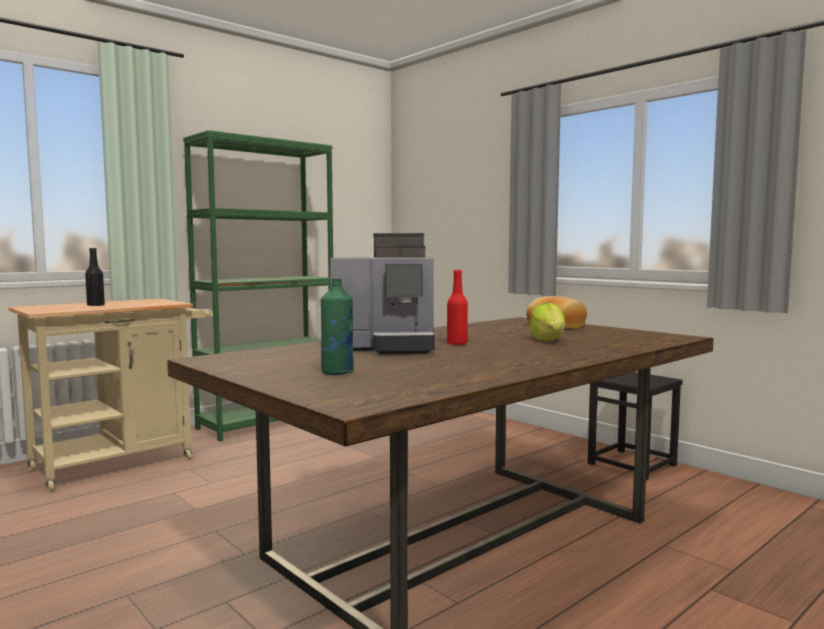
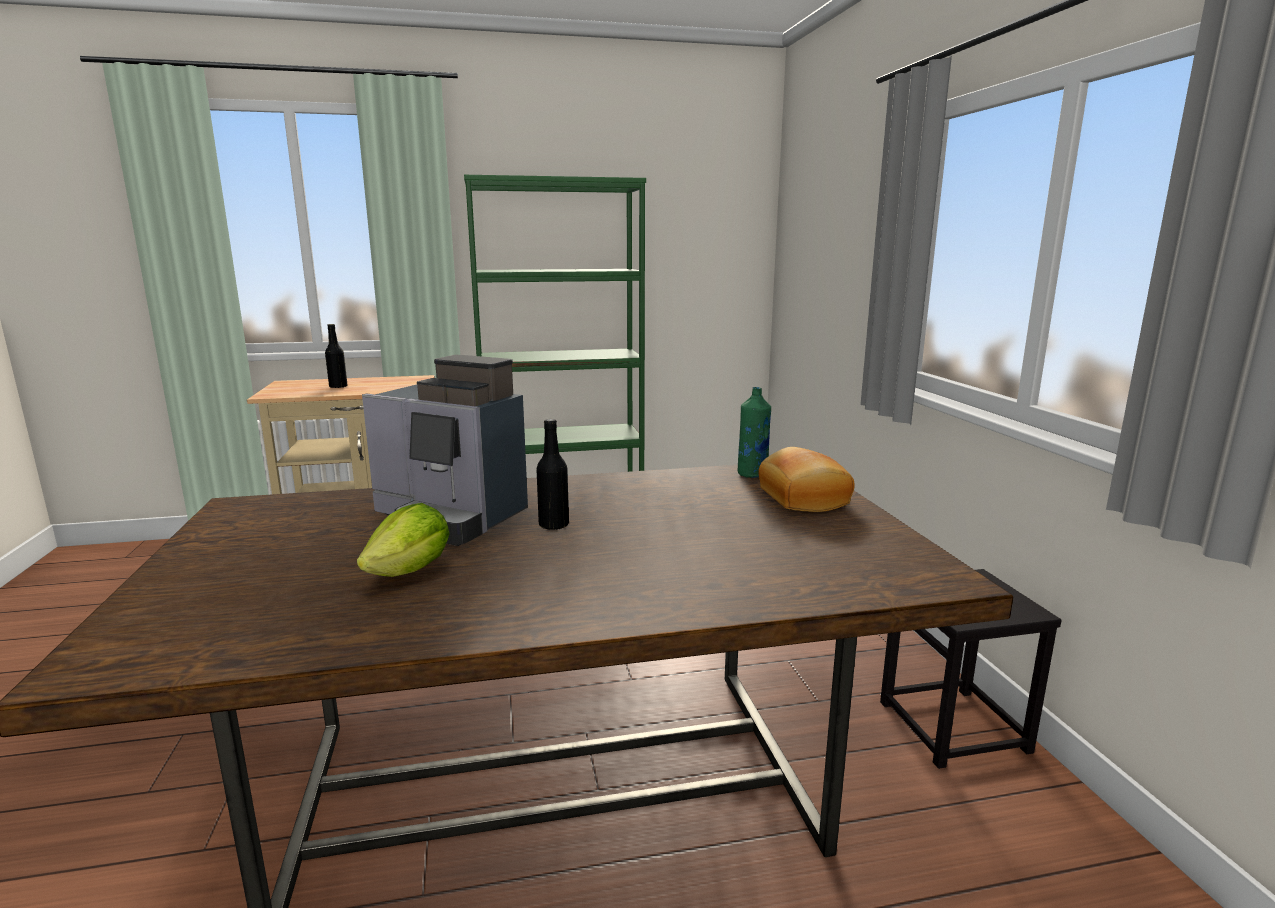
camera: 30 degrees right, 10 degrees up
green bottle [321,278,354,375] -> green bottle moved to [737,387,771,478]
red bottle [447,270,468,345] -> black bottle [536,419,569,530]
lettuce [529,303,566,341] -> lettuce moved to [357,503,450,577]

